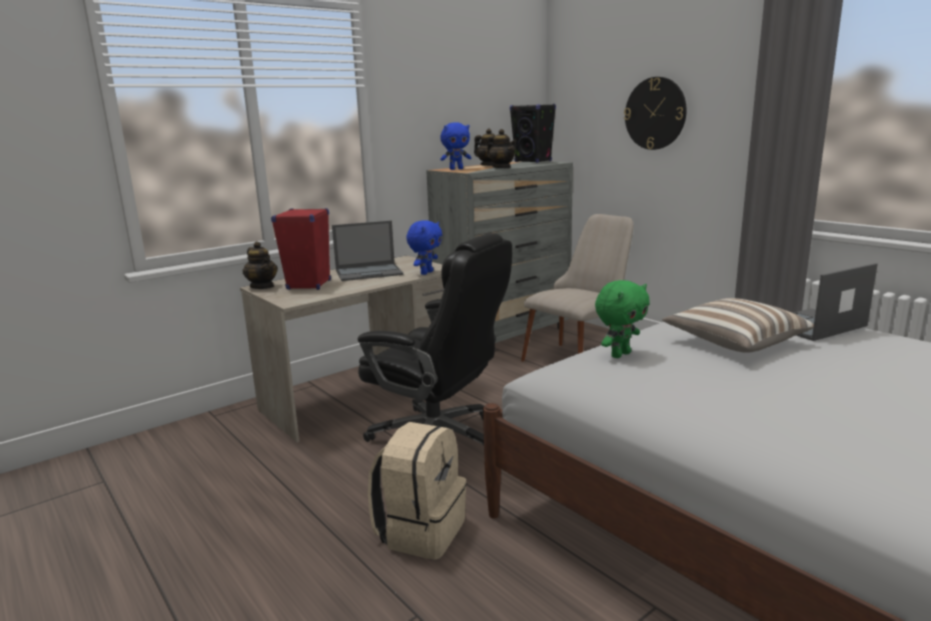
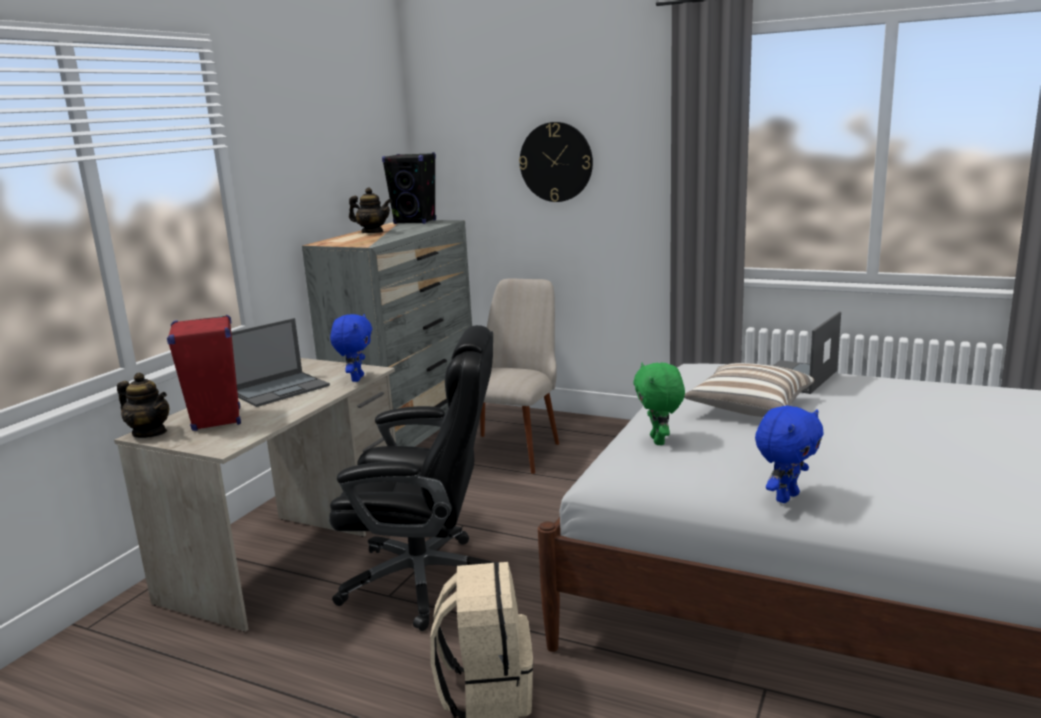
camera: 25 degrees left, 0 degrees up
blue plush toy [440,122,471,170] -> blue plush toy moved to [755,406,824,503]
teapot [487,129,516,168] -> none
green plush toy [595,280,650,358] -> green plush toy turned 150 degrees clockwise [633,363,685,445]

